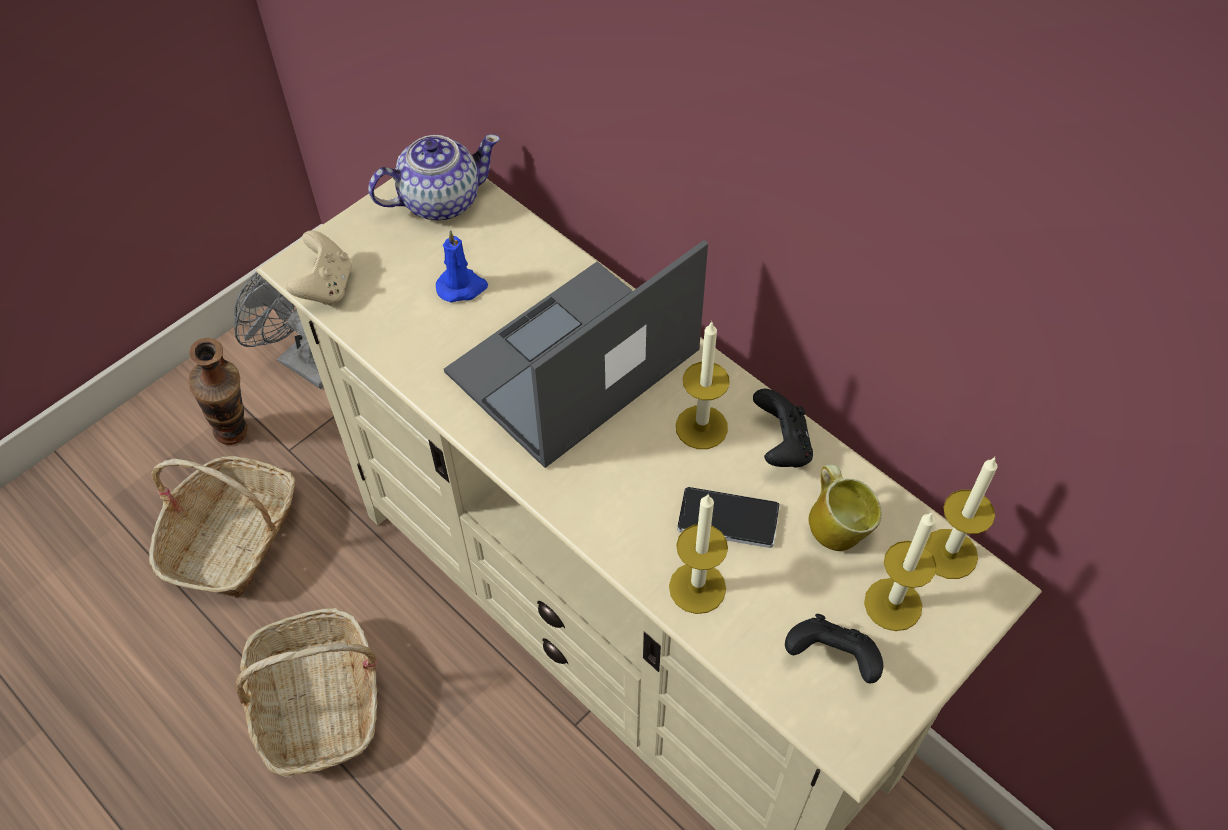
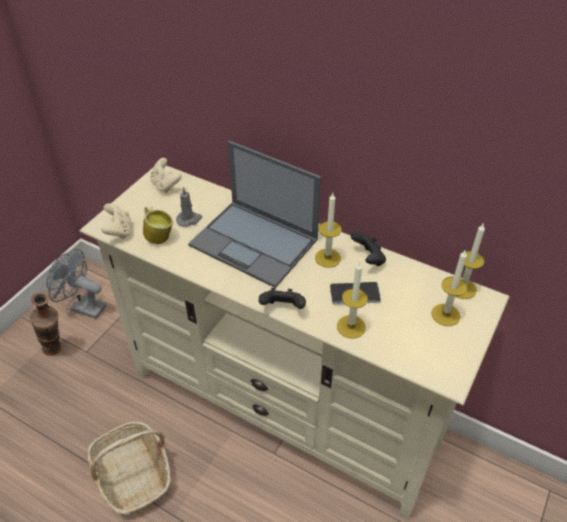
camera: 15 degrees left, 10 degrees down
basket [149,456,296,597] -> none
teapot [368,134,500,221] -> beige game controller [150,158,182,193]
blue candle [436,230,488,302] -> grey candle [176,187,202,227]
laptop [444,240,708,468] -> laptop turned 90 degrees counterclockwise [188,141,321,288]
black game controller [785,614,883,683] -> black game controller moved to [259,288,306,309]
mug [809,465,882,551] -> mug moved to [143,206,173,244]

